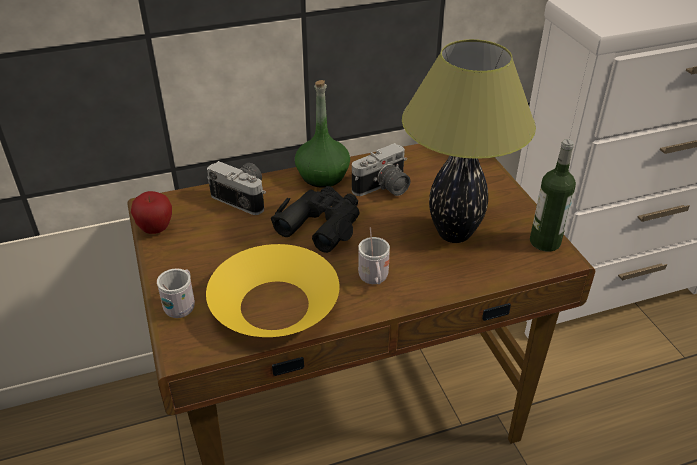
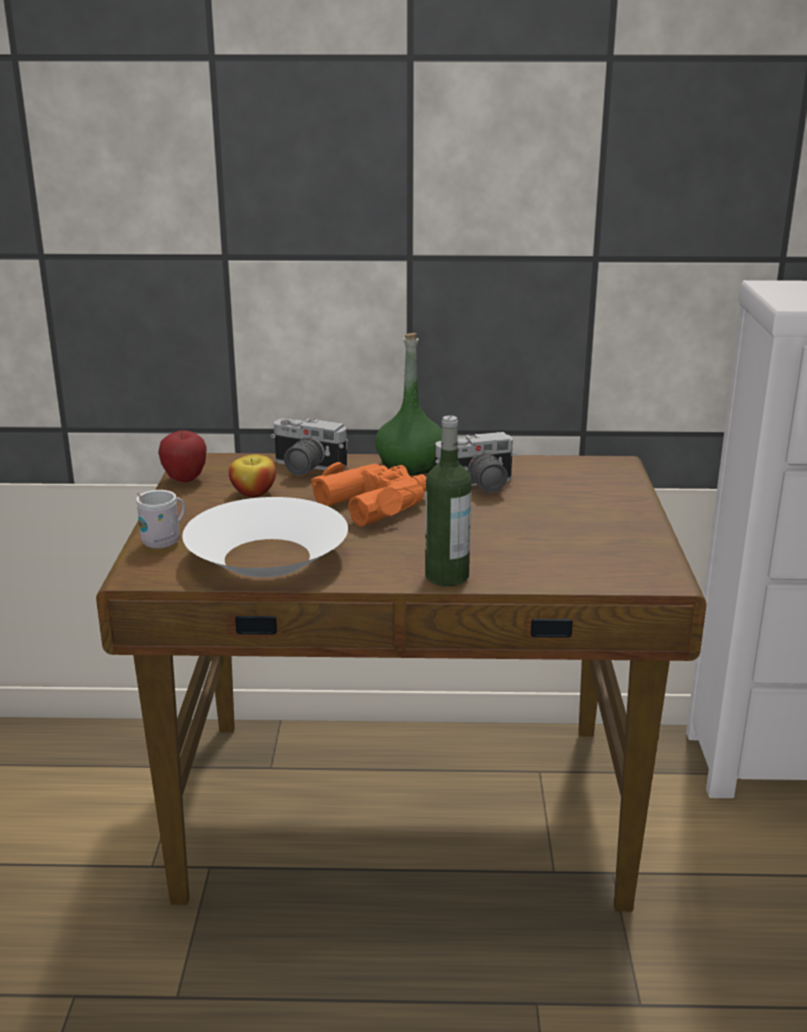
camera: 20 degrees right, 15 degrees down
yellow bowl [206,244,340,337] -> white bowl [182,497,348,577]
camera [207,161,266,215] -> camera turned 150 degrees clockwise [271,418,348,476]
black binoculars [270,186,359,253] -> orange binoculars [311,462,426,526]
white mug [358,227,390,285] -> none
table lamp [402,39,536,243] -> none
bottle [530,139,576,251] -> bottle moved to [425,415,472,586]
none -> apple [229,455,276,497]

